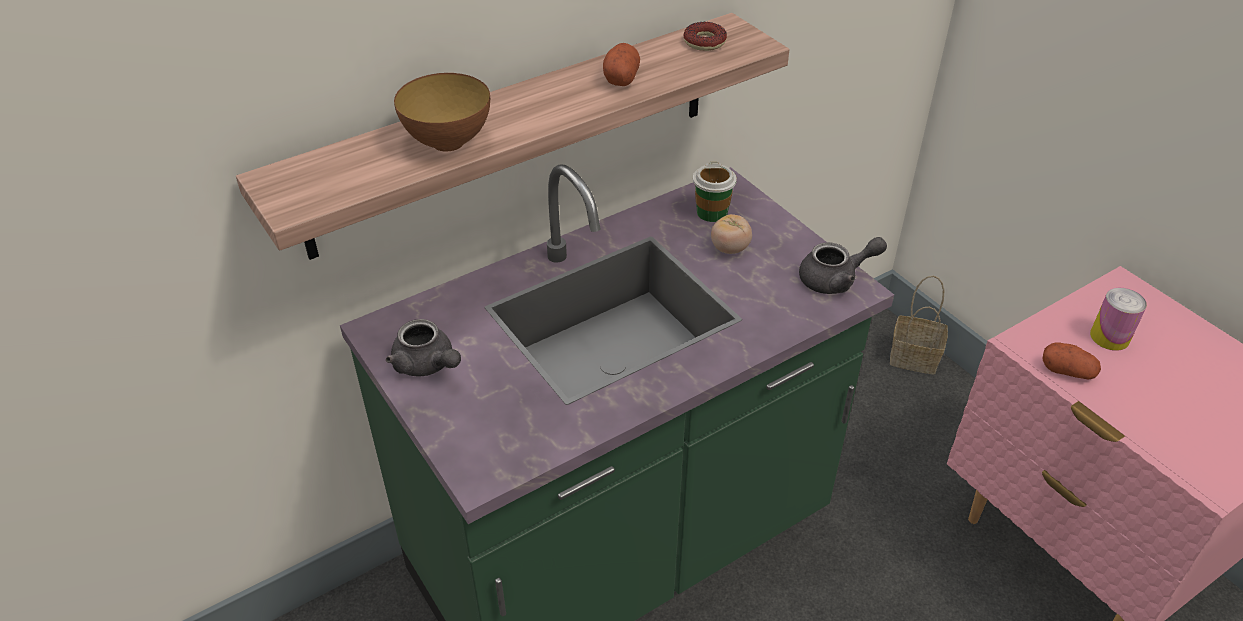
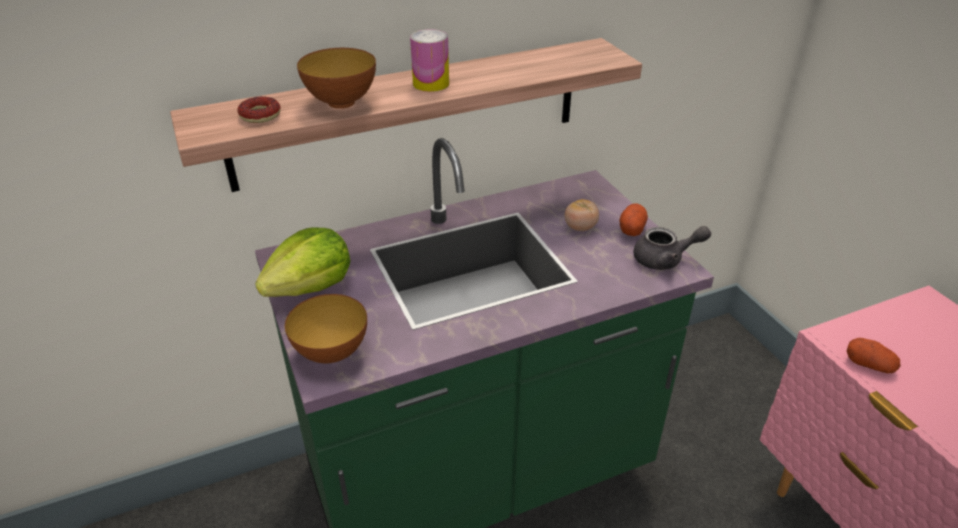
camera: 10 degrees right, 5 degrees down
grey teapot [386,319,461,377] -> lettuce [255,227,350,297]
potato [603,43,640,86] -> potato moved to [619,203,648,236]
donut [684,22,727,51] -> donut moved to [237,96,280,123]
cup [693,161,737,222] -> none
basket [890,276,948,374] -> none
can [1090,288,1147,351] -> can moved to [410,29,449,92]
none -> bowl [285,294,367,363]

